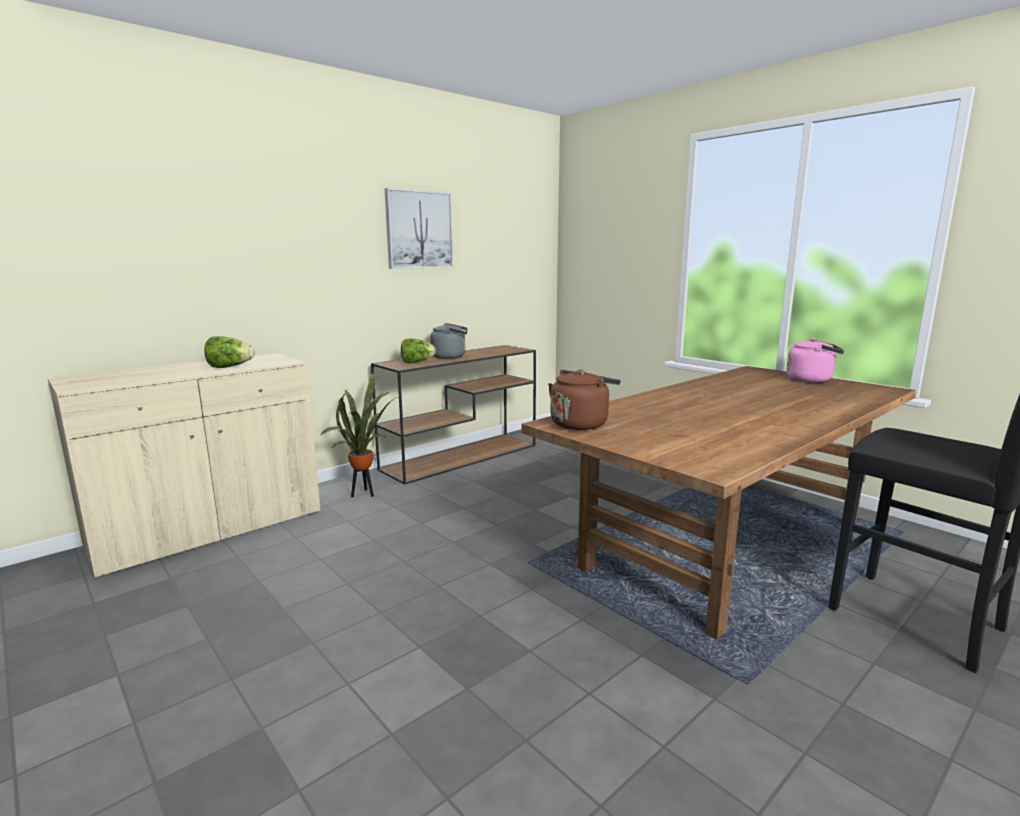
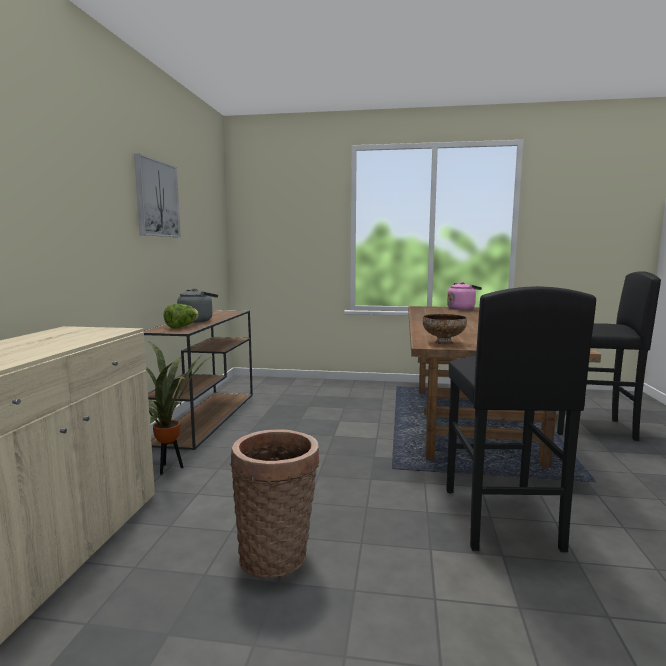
camera: 40 degrees left, 5 degrees down
lettuce [204,336,254,368] -> none
brown kettle [548,370,621,430] -> bowl [423,314,467,344]
none -> basket [230,430,319,578]
none -> black stool [446,286,596,552]

